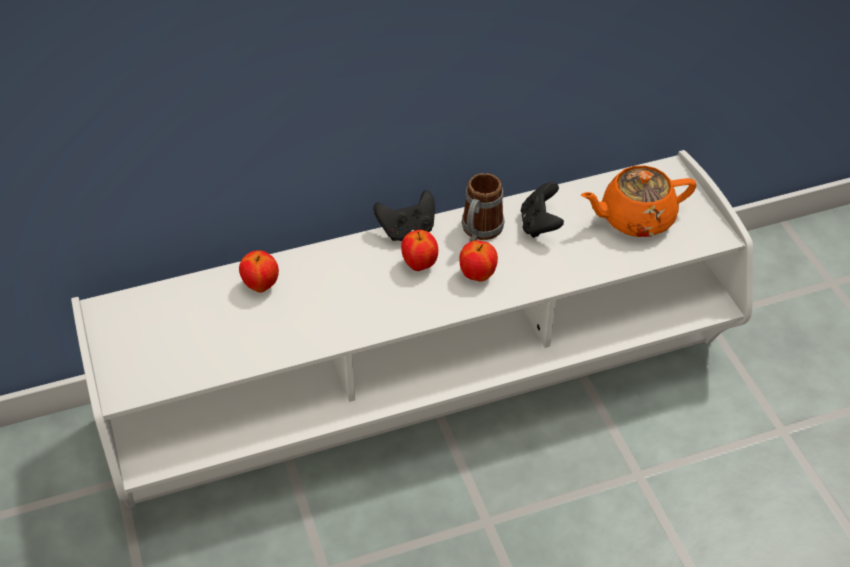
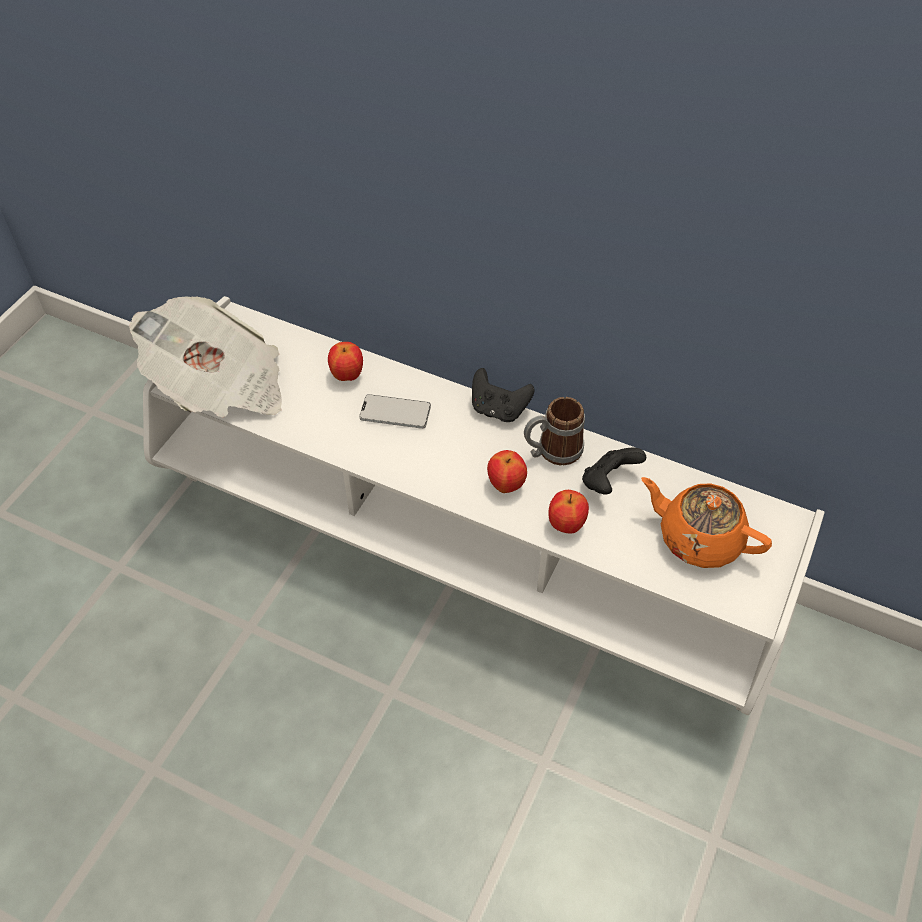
camera: 45 degrees right, 5 degrees up
apple [401,230,438,271] -> apple moved to [549,490,589,534]
none -> newspaper [129,296,282,417]
none -> phone [359,394,431,429]

